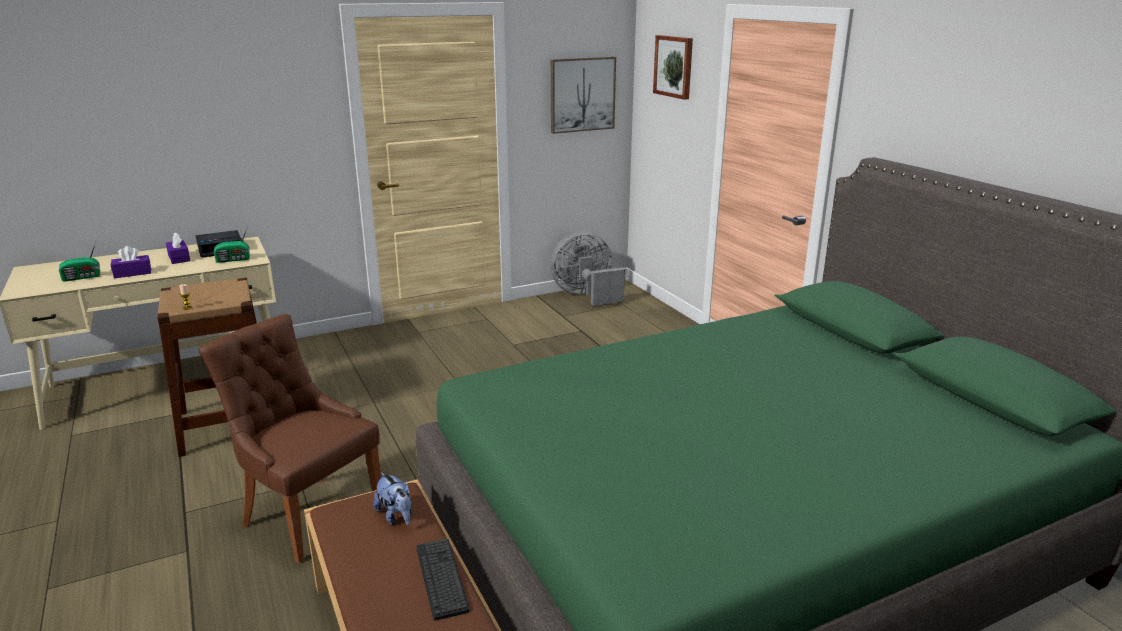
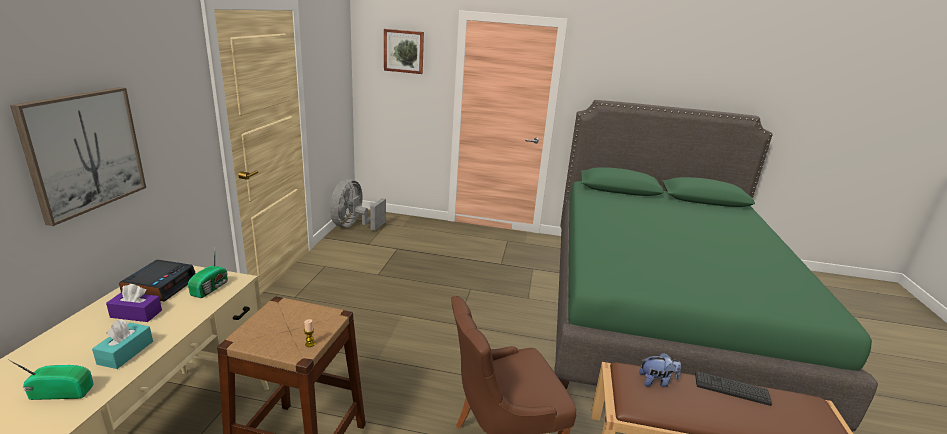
camera: 55 degrees left, 0 degrees up
radio [59,241,100,282] -> radio turned 105 degrees counterclockwise [8,359,94,400]
purple tissue box [111,246,151,278] -> turquoise tissue box [92,319,153,369]
picture [551,57,616,134] -> picture moved to [10,87,146,226]

